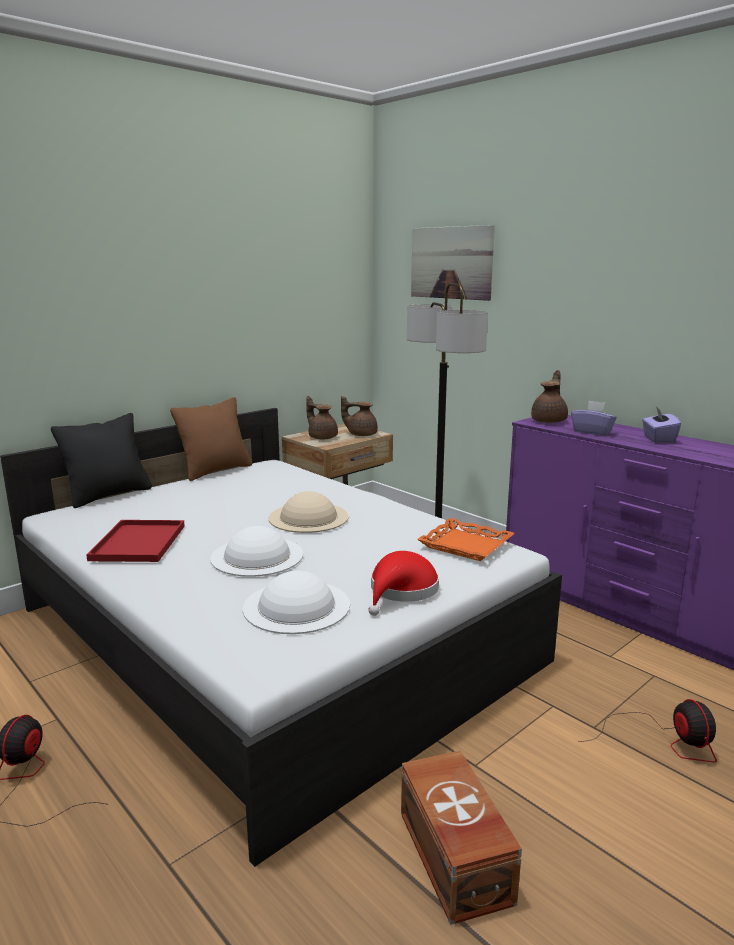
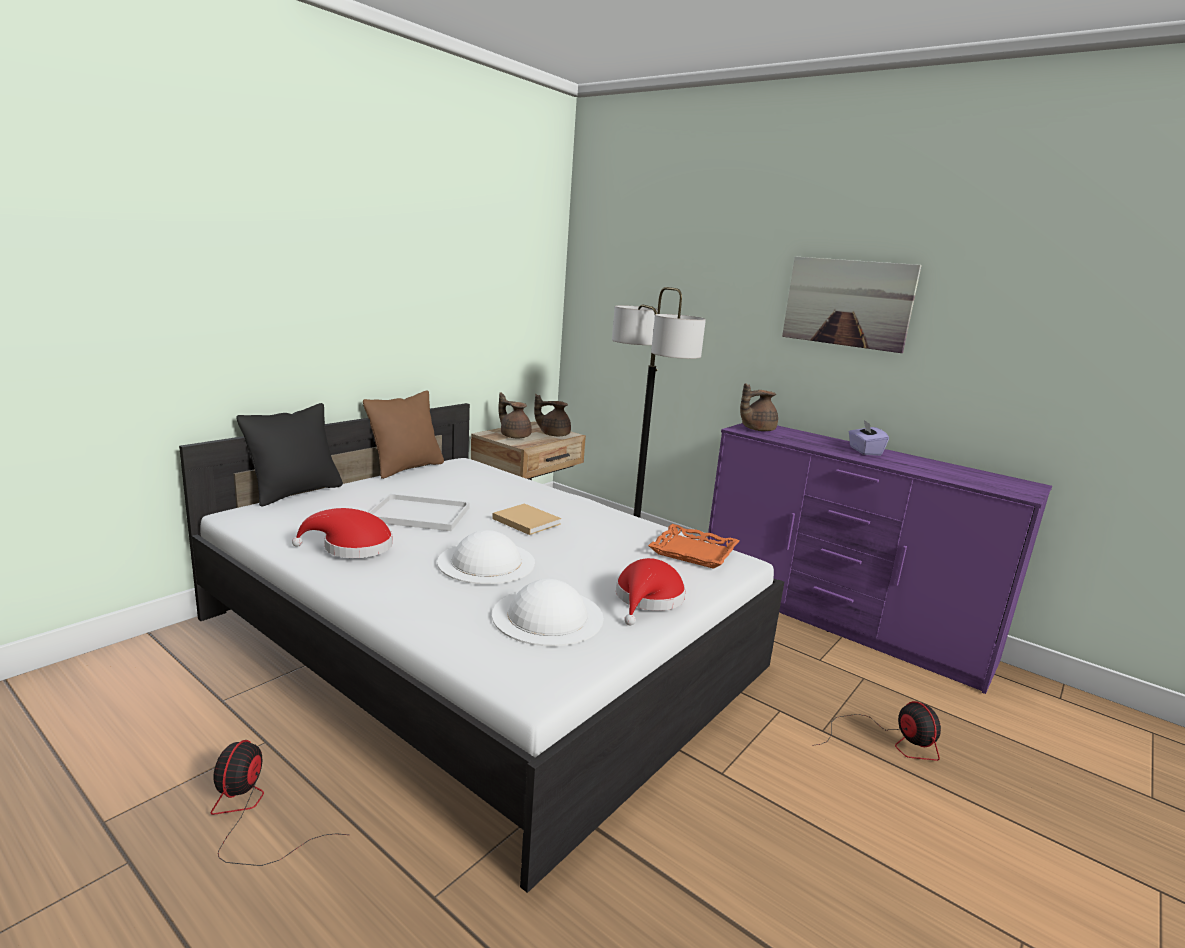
camera: 10 degrees left, 0 degrees up
red tray [86,520,185,562] -> red hat [292,508,393,558]
beige hat [269,491,348,533] -> beige book [492,504,561,535]
brown storage box [401,750,522,925] -> none
picture [411,225,495,301] -> picture moved to [782,256,922,353]
brown teapot [531,370,568,423] -> brown teapot turned 135 degrees counterclockwise [740,383,778,431]
purple tissue box [571,401,617,436] -> none
none -> white tray [368,494,470,531]

